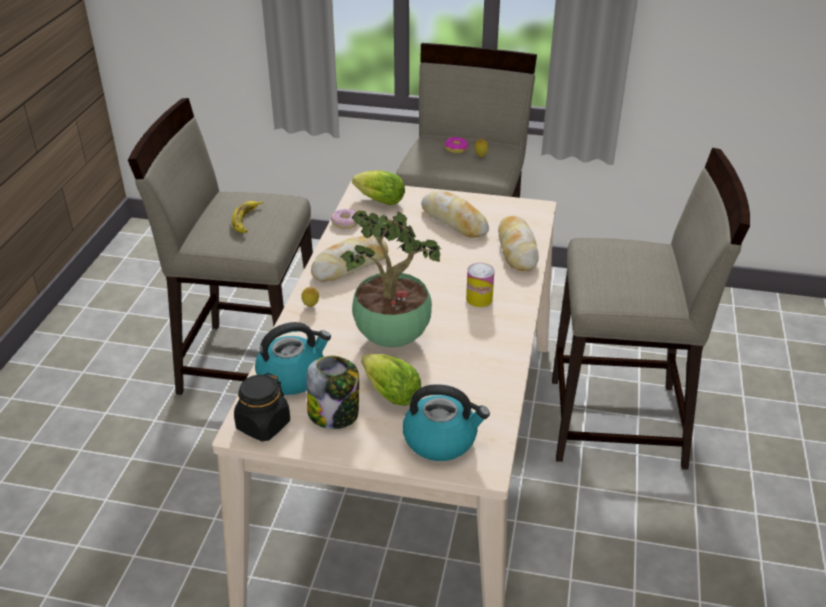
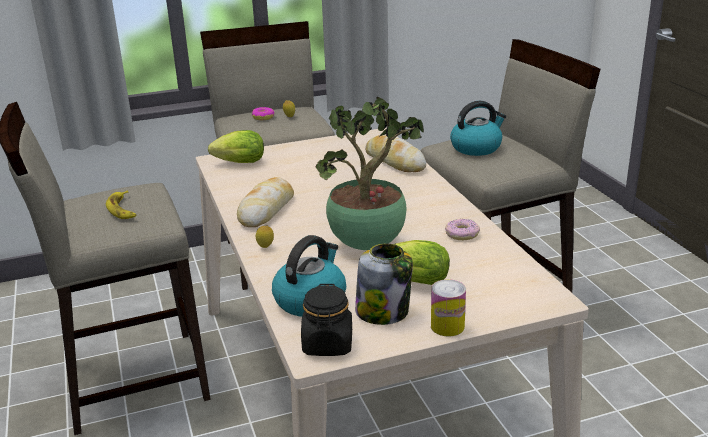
camera: 30 degrees left, 10 degrees down
donut [331,209,358,229] -> donut moved to [445,219,480,240]
kettle [403,384,490,461] -> kettle moved to [450,101,506,156]
bread [421,190,489,238] -> none
can [466,263,495,307] -> can moved to [431,279,466,336]

